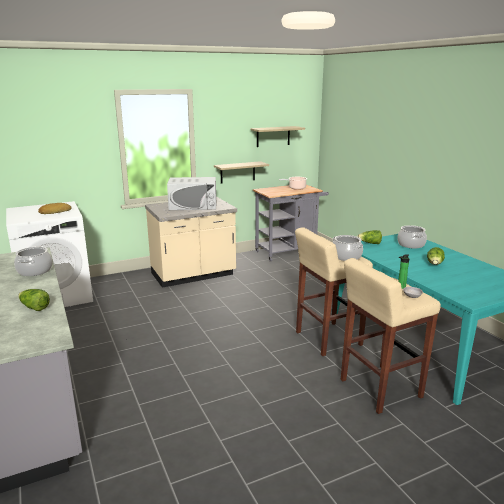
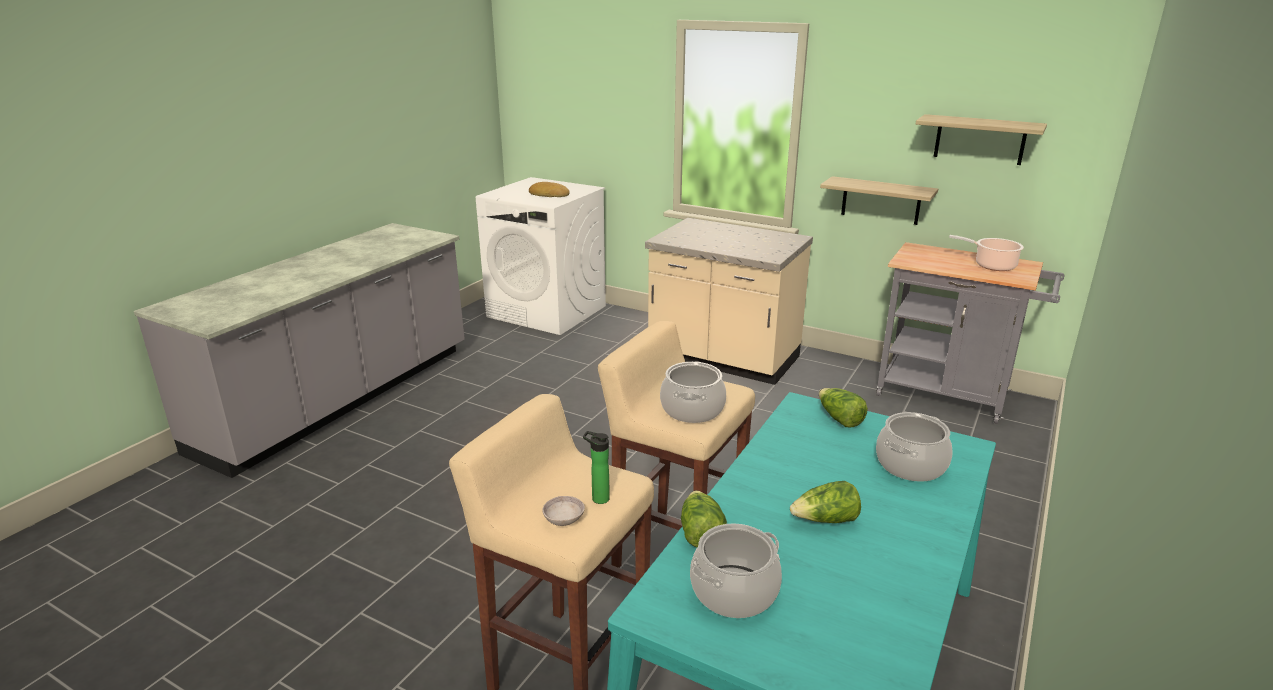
camera: 55 degrees right, 5 degrees up
cooking pot [14,247,52,276] -> cooking pot moved to [690,523,782,618]
lettuce [18,289,50,311] -> lettuce moved to [681,490,727,547]
white microwave [167,177,216,210] -> none

